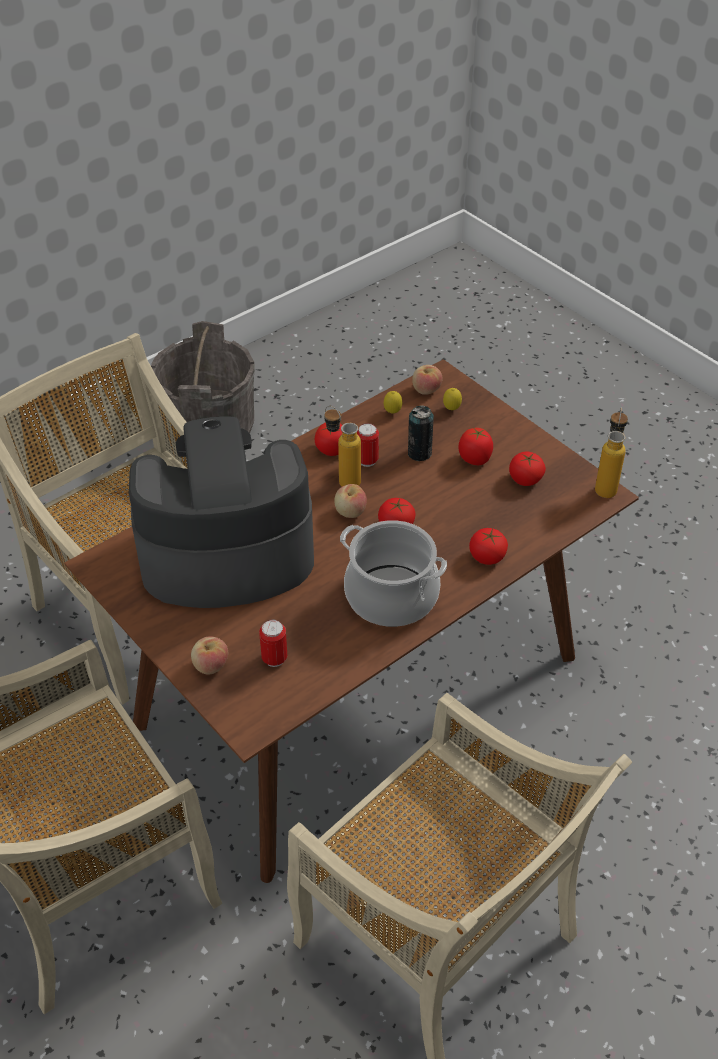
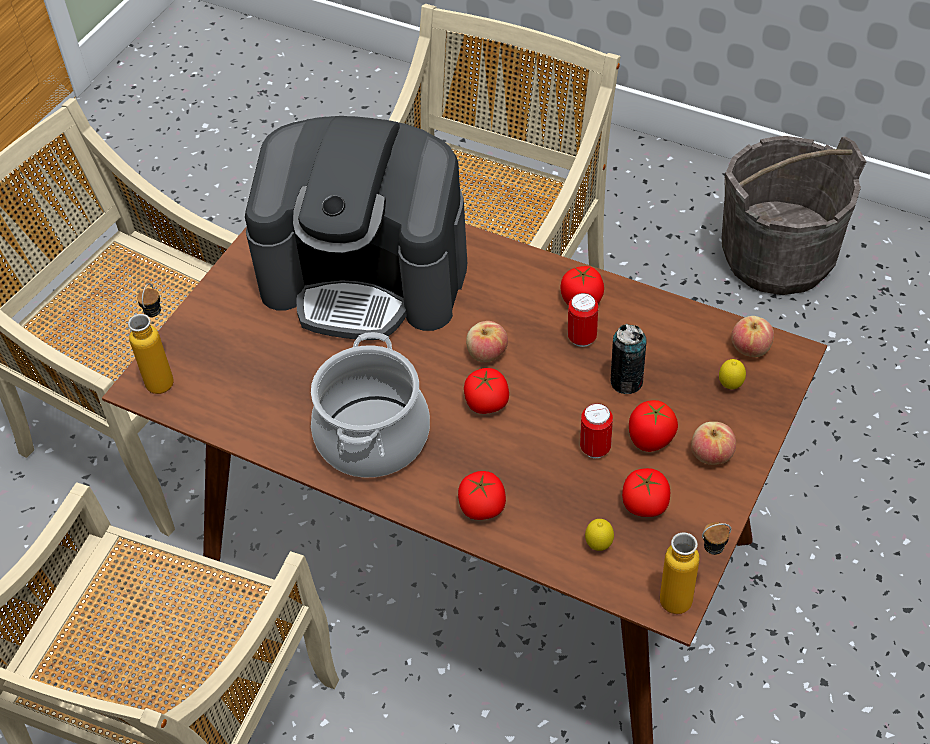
camera: 70 degrees right, 5 degrees up
coffee machine [129,416,314,608] -> coffee machine turned 135 degrees clockwise [245,116,467,340]
apple [191,636,228,675] -> apple moved to [691,422,736,465]
can [259,619,287,667] -> can moved to [580,403,613,458]
bottle [324,406,361,487] -> bottle moved to [128,283,174,394]
lemon [384,391,402,413] -> lemon moved to [585,519,614,551]

